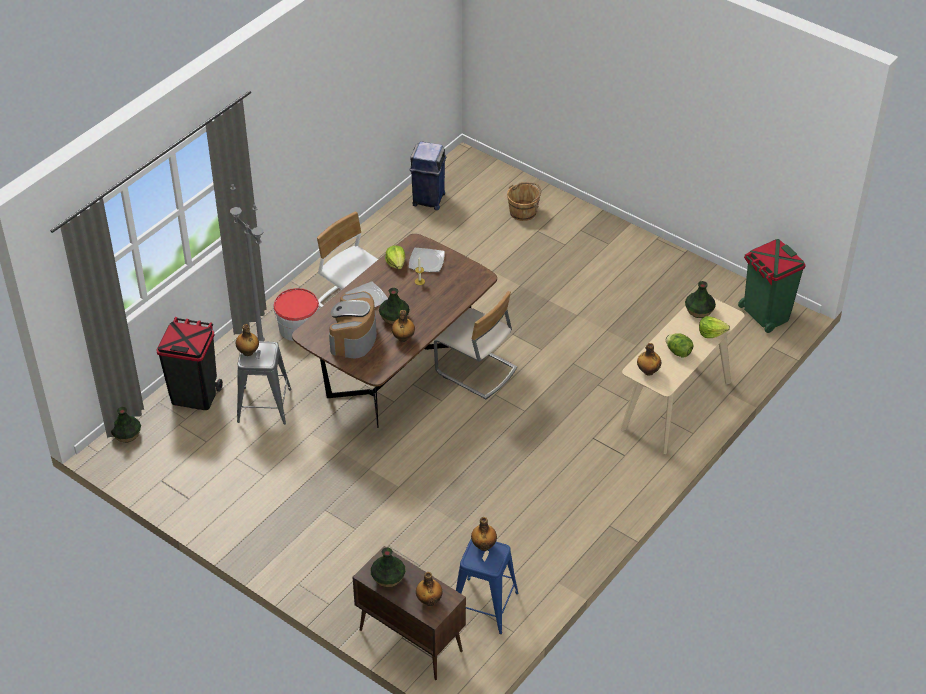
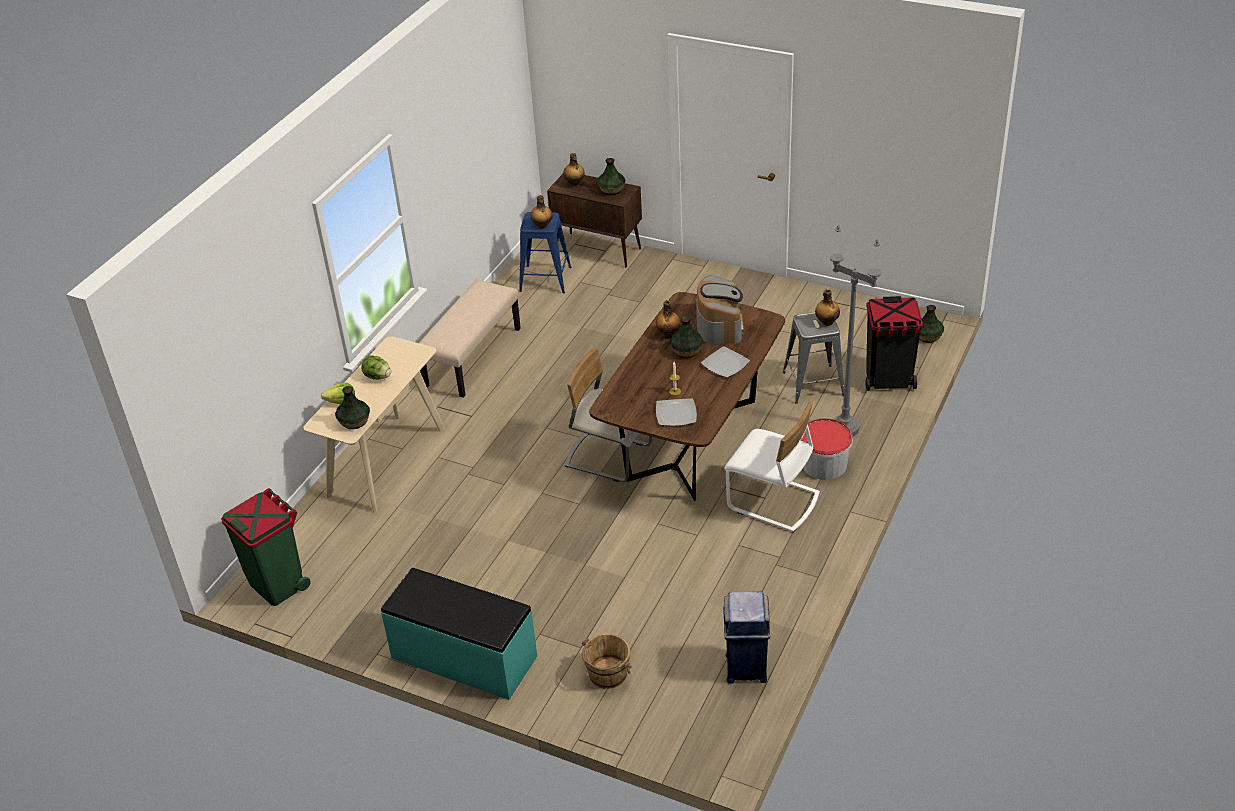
camera: 170 degrees right, 5 degrees down
lettuce [385,245,405,269] -> none
bottle [637,343,661,376] -> none
none -> turquoise bench [381,568,537,700]
none -> beige bench [419,280,521,398]

